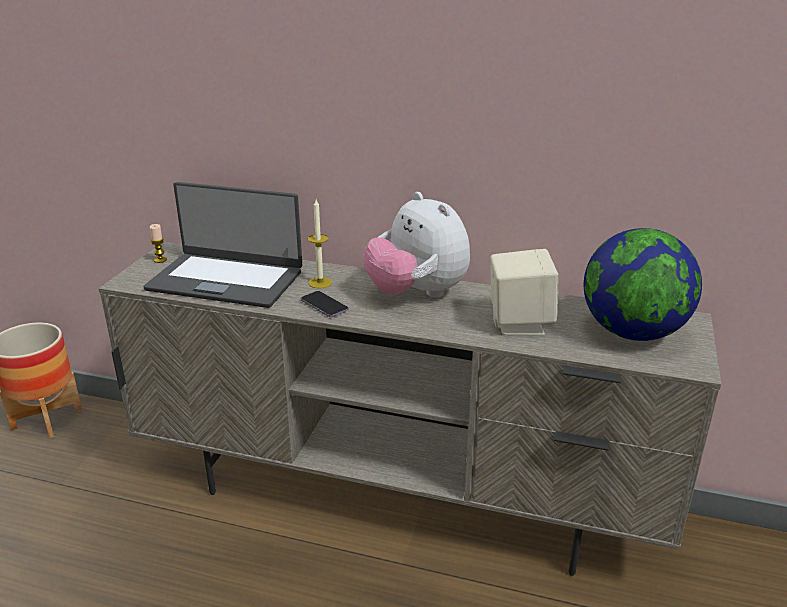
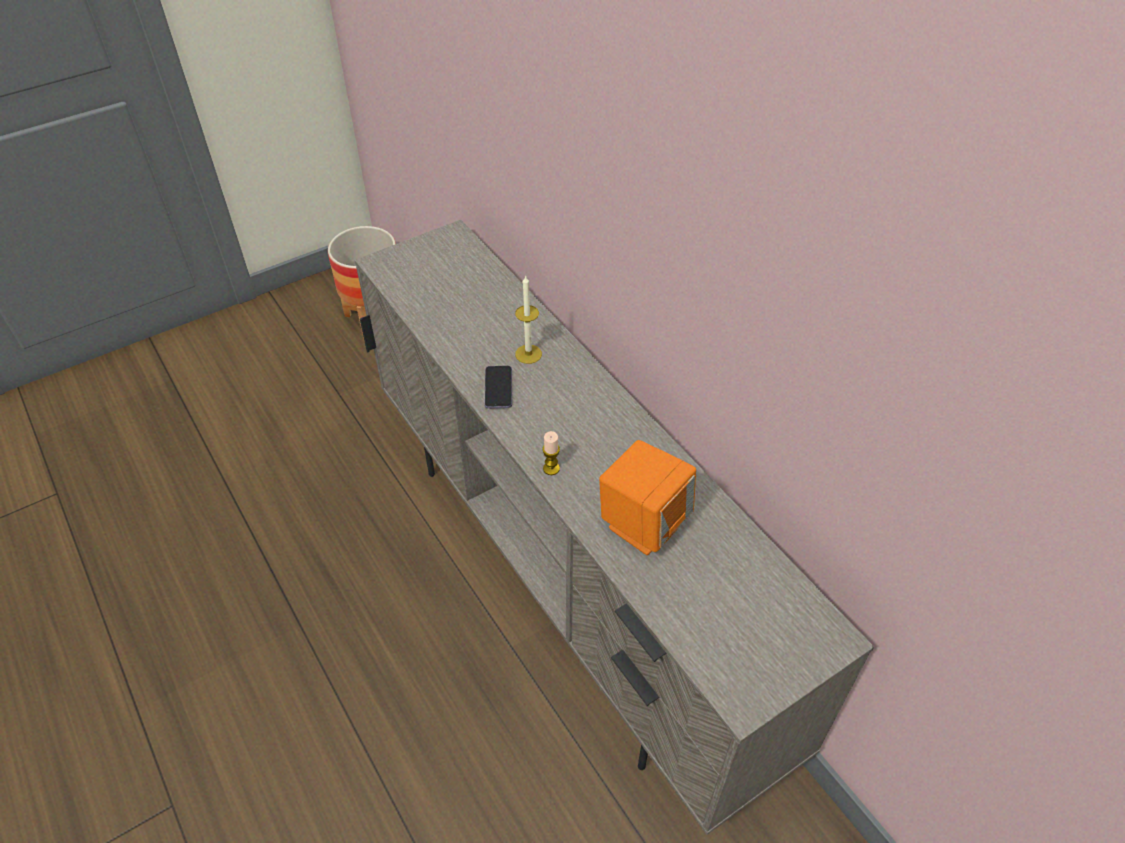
camera: 40 degrees right, 20 degrees up
laptop [144,182,302,308] -> none
candle [150,224,167,263] -> candle moved to [542,431,560,475]
plush toy [364,192,470,298] -> none
beige speaker [490,249,559,336] -> orange speaker [599,440,696,555]
globe [584,228,702,341] -> none

